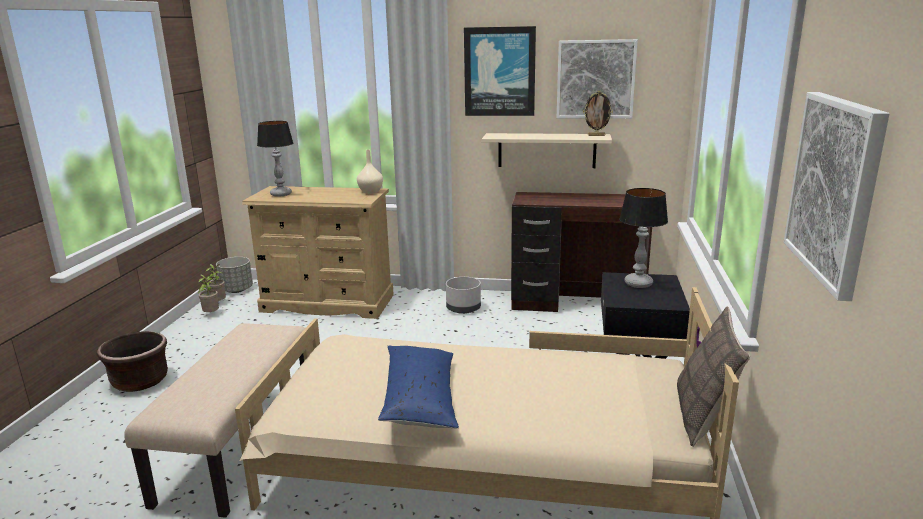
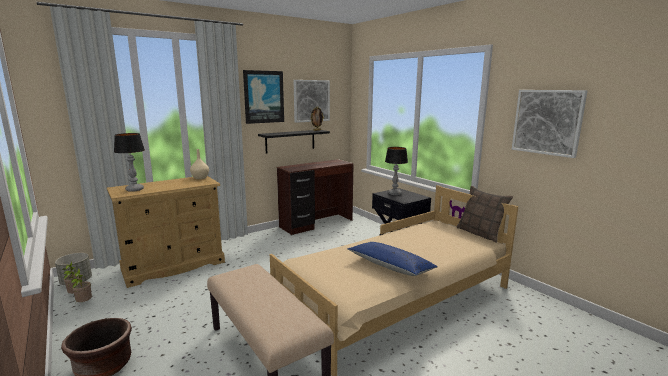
camera: 45 degrees left, 5 degrees down
grey planter [446,277,481,314] -> none
beige shelf [482,133,612,168] -> black shelf [258,130,330,153]

